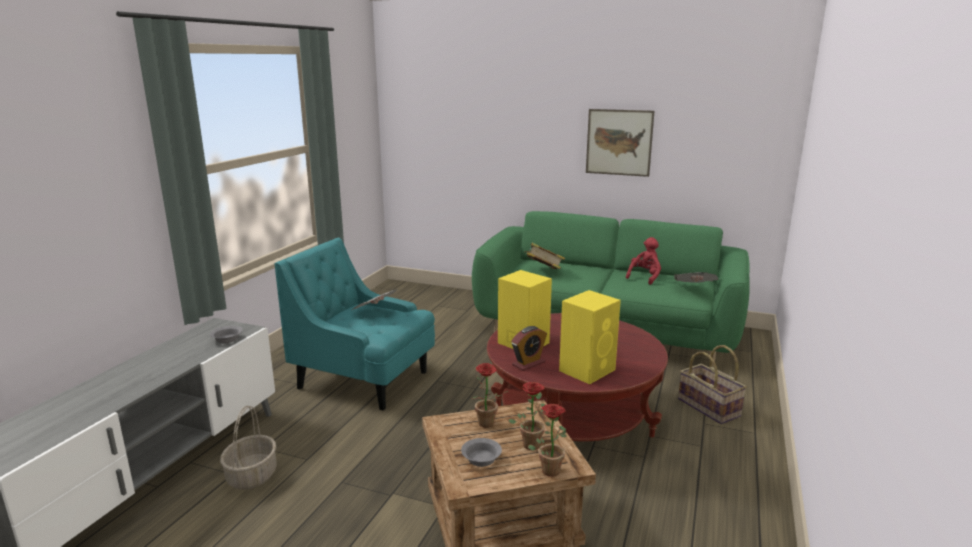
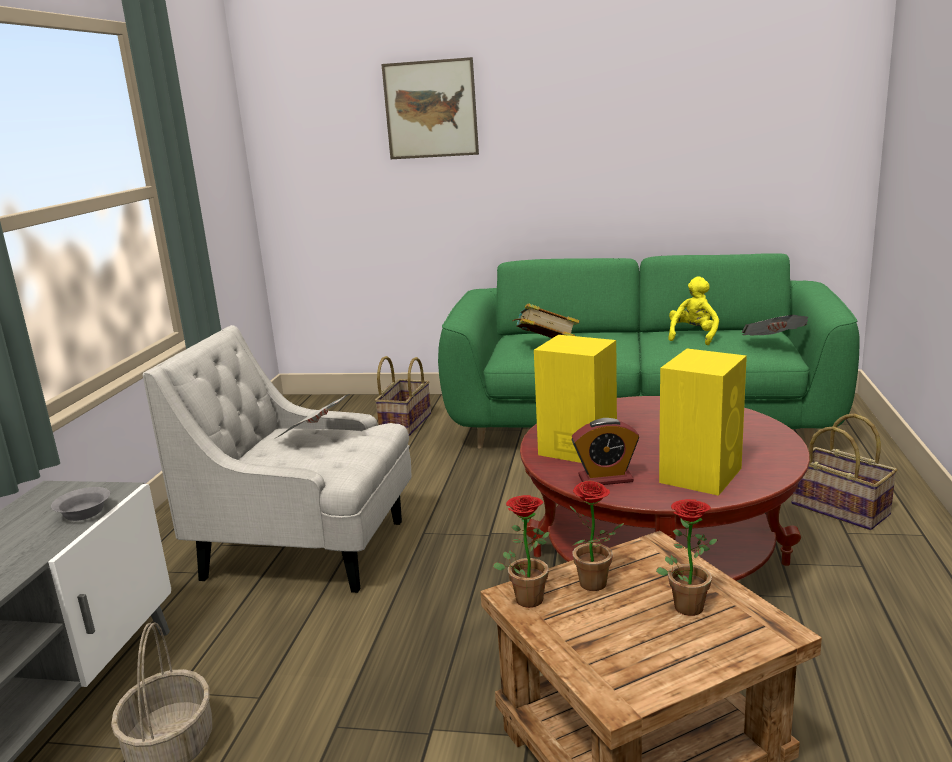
camera: 10 degrees left, 0 degrees up
turquoise armchair [275,238,435,410] -> white armchair [143,325,412,593]
grey bowl [461,438,502,467] -> none
alarm clock [511,326,547,371] -> alarm clock turned 45 degrees clockwise [571,418,639,485]
potted plant [528,404,567,477] -> potted plant moved to [493,495,550,608]
picture [586,109,654,177] -> picture moved to [381,57,479,159]
red plush toy [626,237,661,285] -> yellow plush toy [668,276,719,345]
none -> basket [375,356,431,436]

